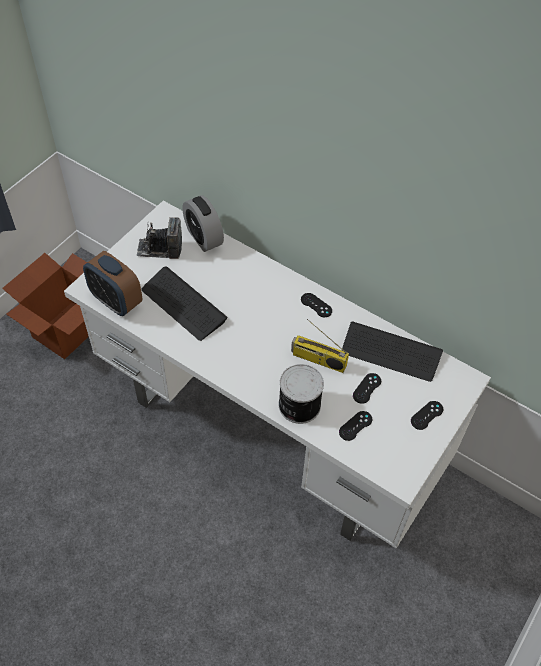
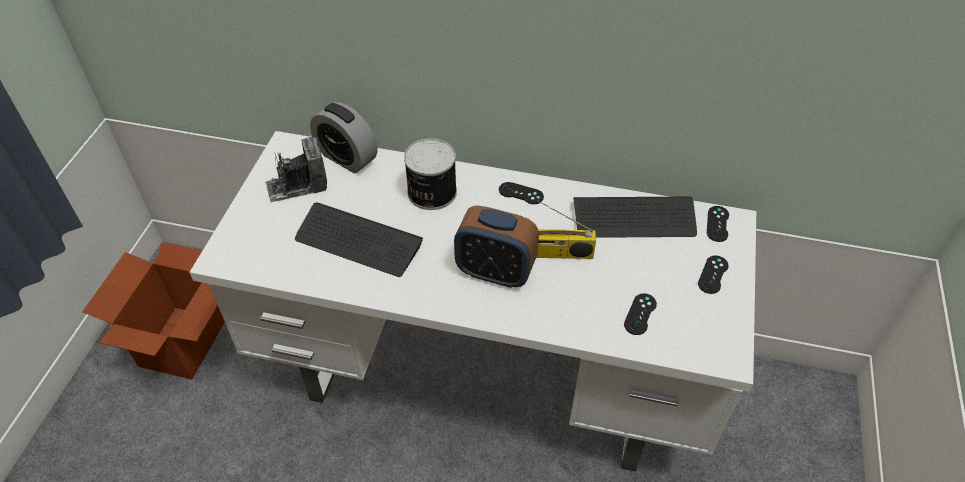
camera: 20 degrees left, 5 degrees down
alarm clock [83,251,142,316] -> alarm clock moved to [454,205,539,288]
can [279,364,324,424] -> can moved to [404,139,457,210]
black game controller [353,373,381,404] -> black game controller moved to [707,206,729,242]

